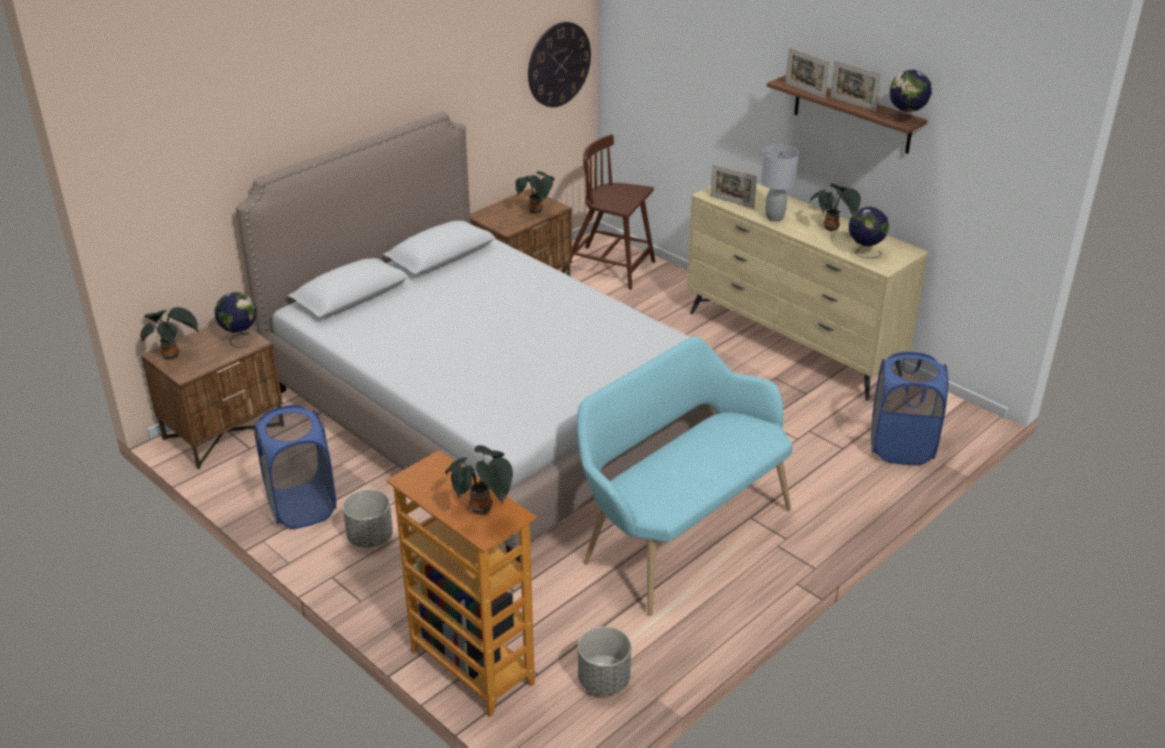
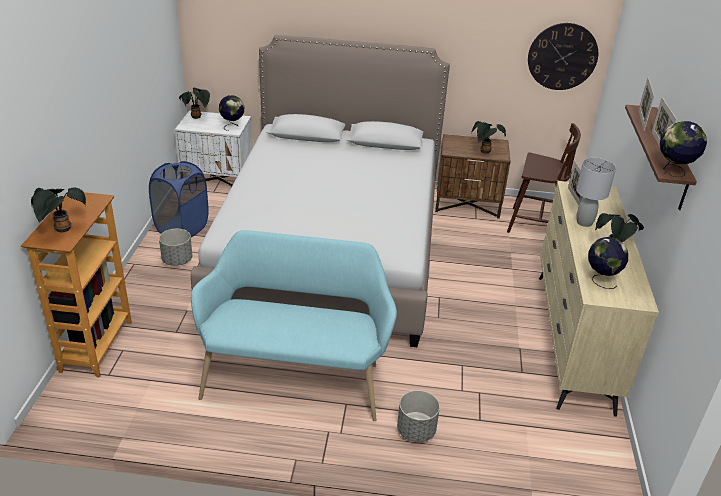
camera: 50 degrees right, 0 degrees up
brown nightstand [141,322,283,469] -> white nightstand [175,110,252,186]
brown chair [561,134,655,290] -> brown chair turned 120 degrees clockwise [507,123,581,233]
grey planter [578,626,631,695] -> grey planter moved to [397,390,440,442]
blue laundry basket [871,352,948,465] -> none

